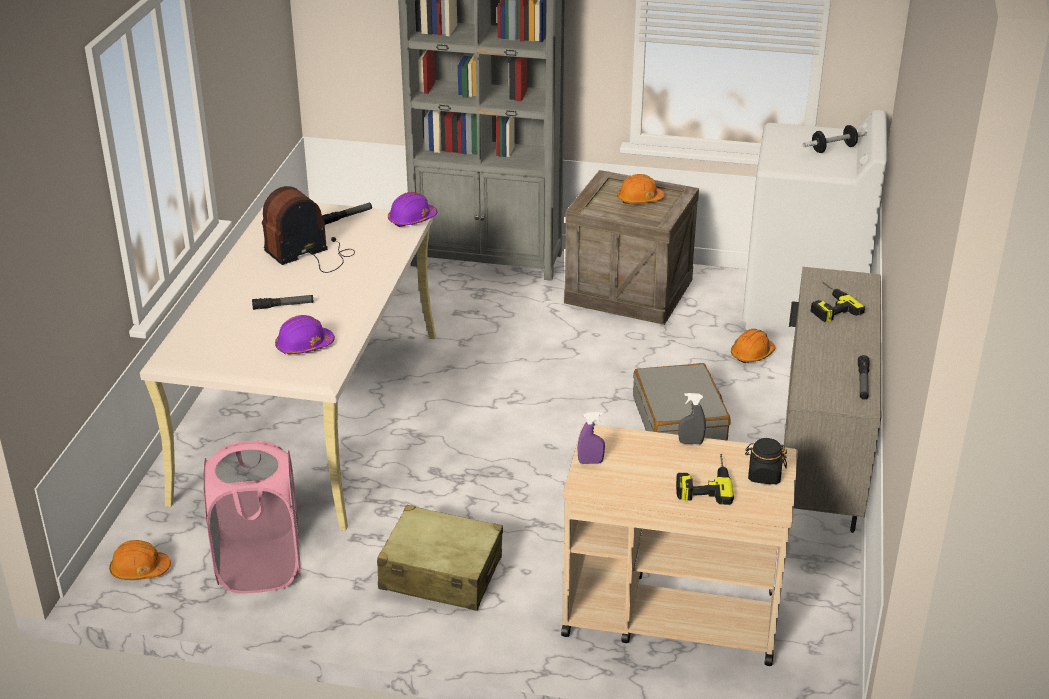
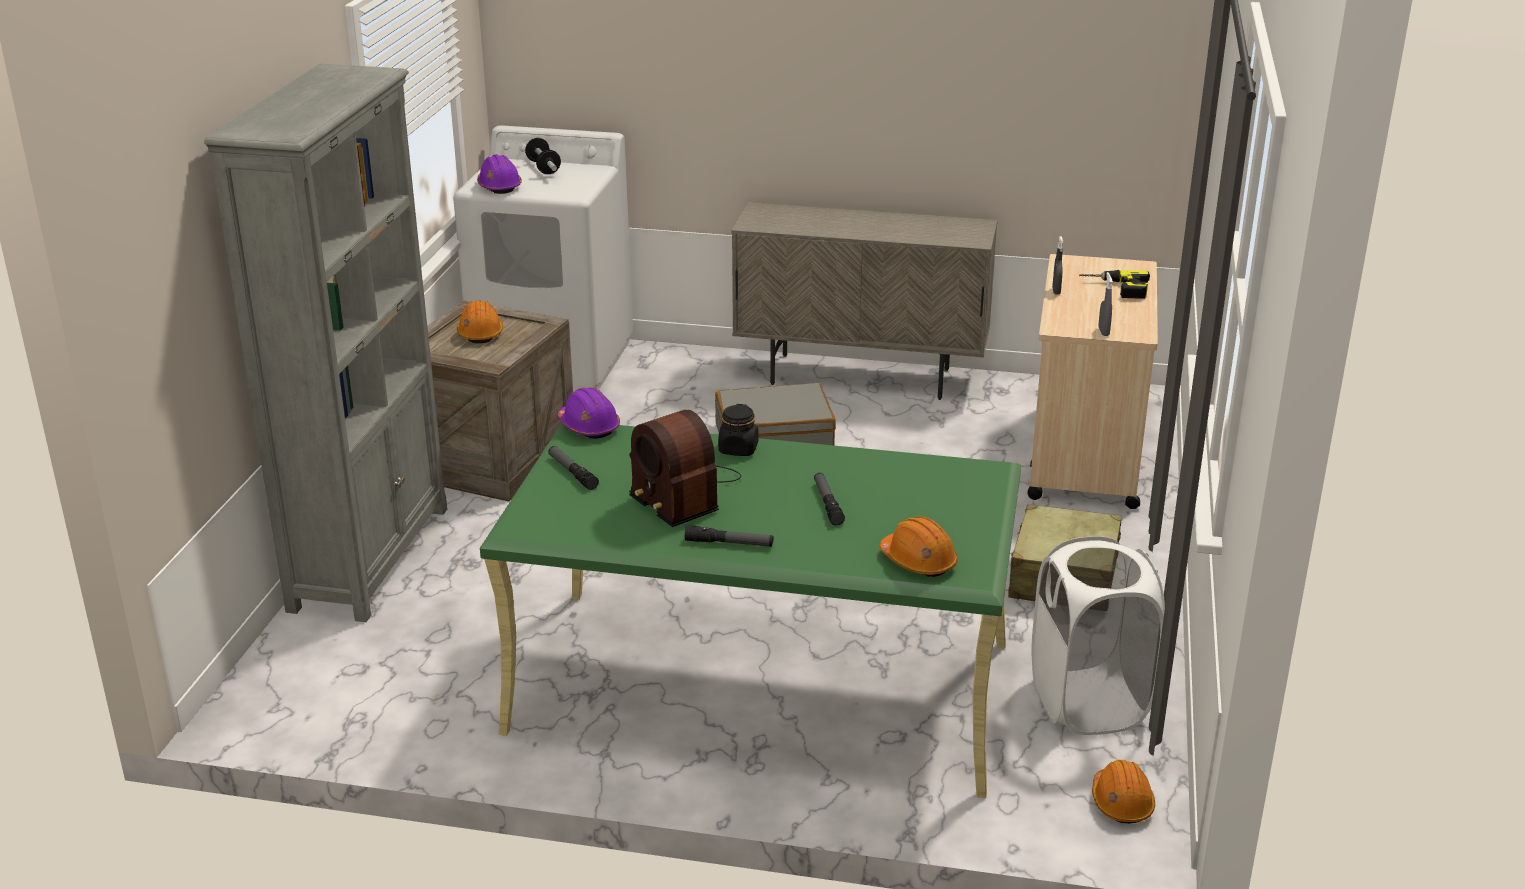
camera: 90 degrees left, 5 degrees down
beige desk [140,203,436,531] -> green desk [480,423,1021,798]
pink laundry basket [203,440,301,594] -> white laundry basket [1031,536,1165,735]
purple hard hat [275,315,335,355] -> purple hard hat moved to [477,154,522,194]
purple spray bottle [578,412,605,464] -> grey spray bottle [1099,272,1113,336]
orange hard hat [731,329,775,363] -> orange hard hat moved to [880,517,958,577]
black jar [745,438,787,484] -> black jar moved to [718,404,758,456]
power drill [811,281,865,322] -> none
flashlight [858,355,869,400] -> flashlight moved to [685,525,773,547]

